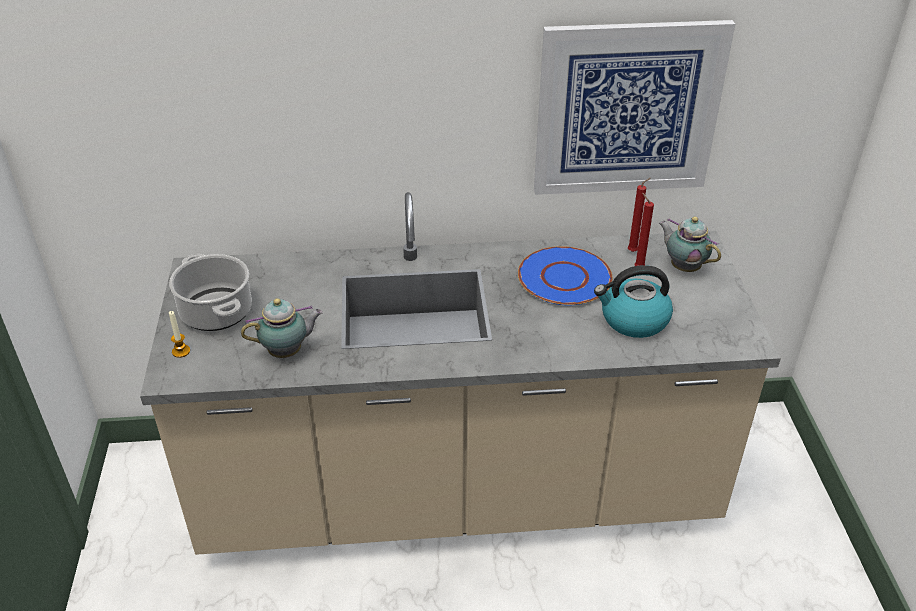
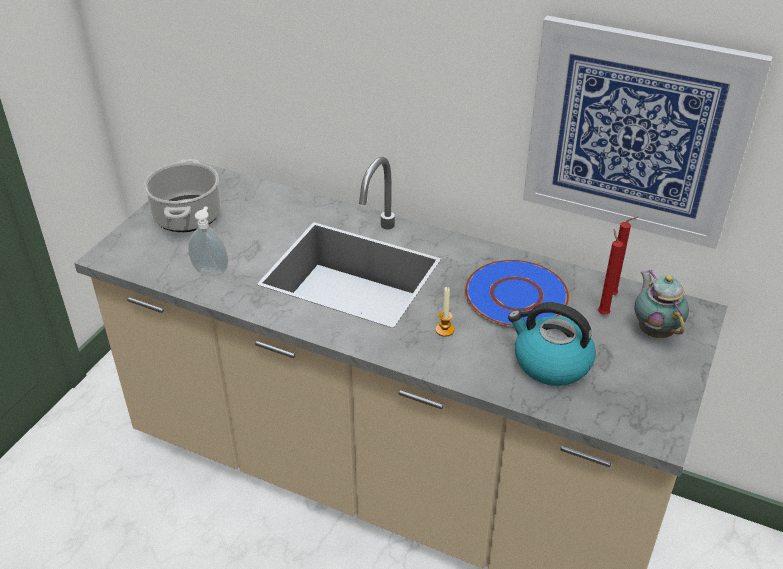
camera: 30 degrees right, 0 degrees up
candle [169,311,190,358] -> candle moved to [435,287,454,337]
teapot [241,298,323,358] -> soap dispenser [188,207,228,275]

